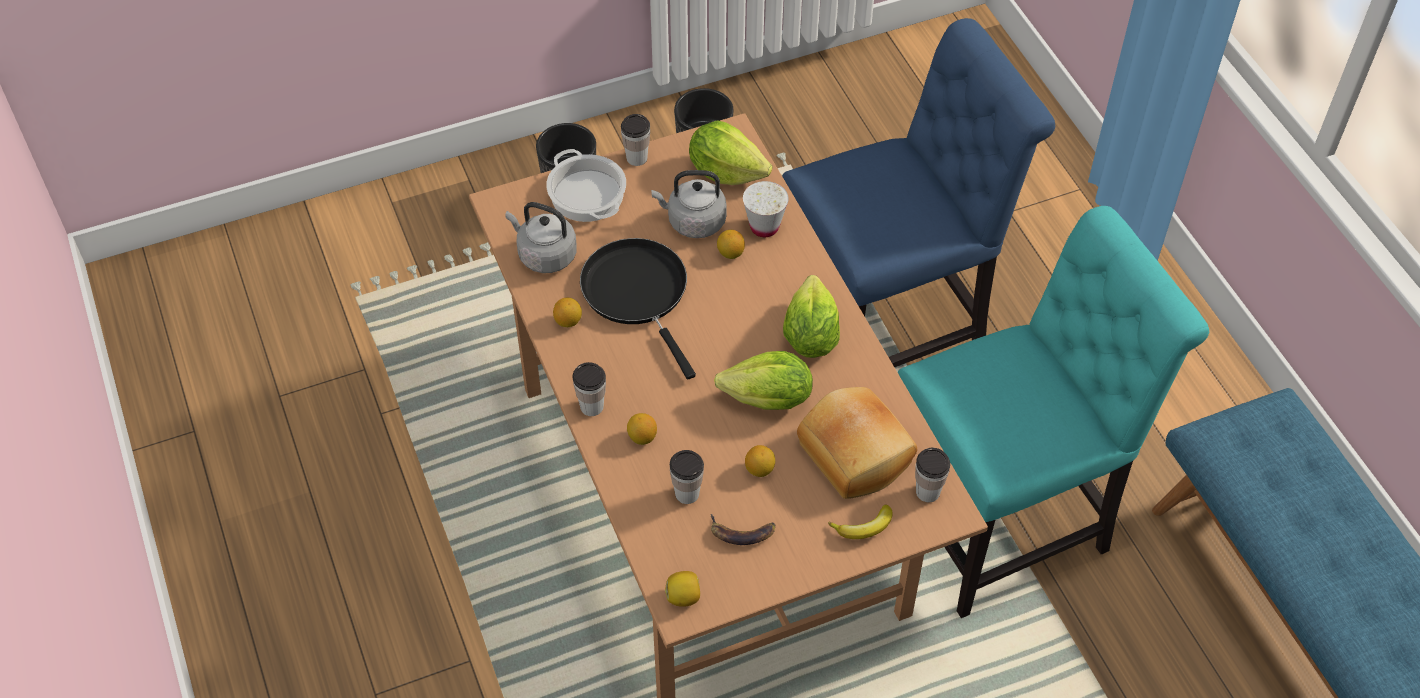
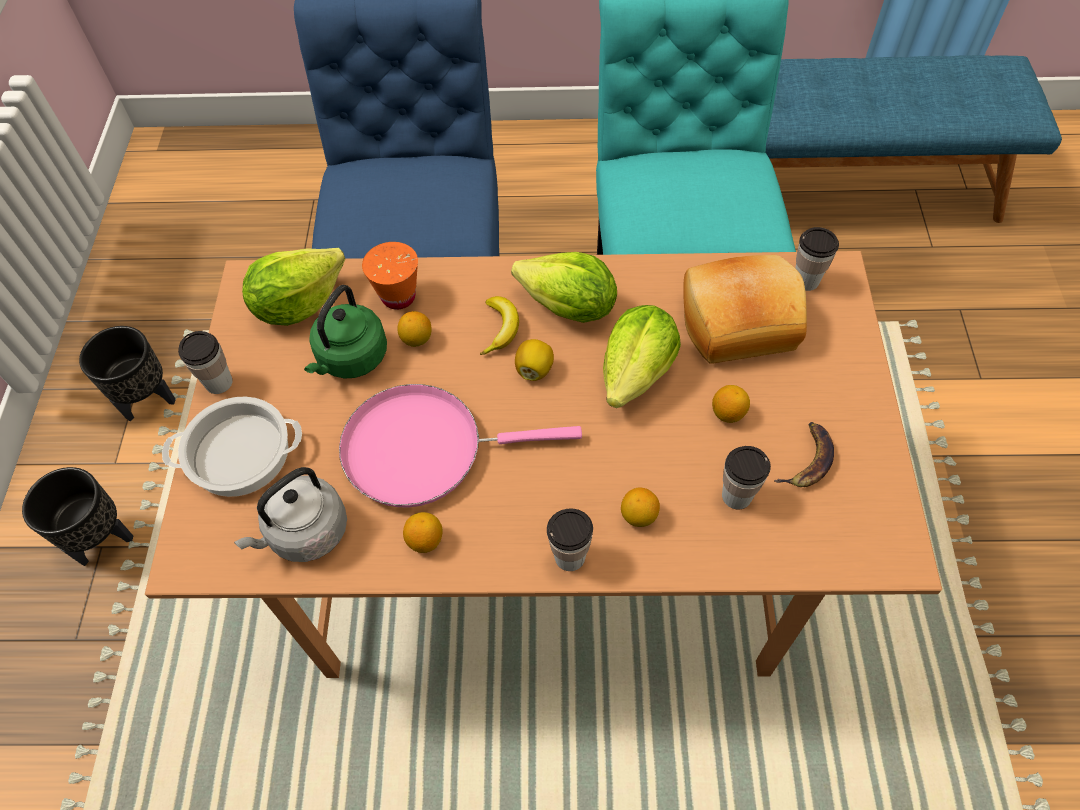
camera: 65 degrees left, 5 degrees up
black frying pan [580,238,696,379] -> pink frying pan [339,384,582,507]
grey kettle [651,170,727,238] -> green kettle [304,285,387,379]
lemon [665,571,700,607] -> lemon moved to [515,339,554,381]
white cup [743,181,789,237] -> orange cup [362,242,418,310]
banana [828,505,893,539] -> banana moved to [480,296,519,355]

